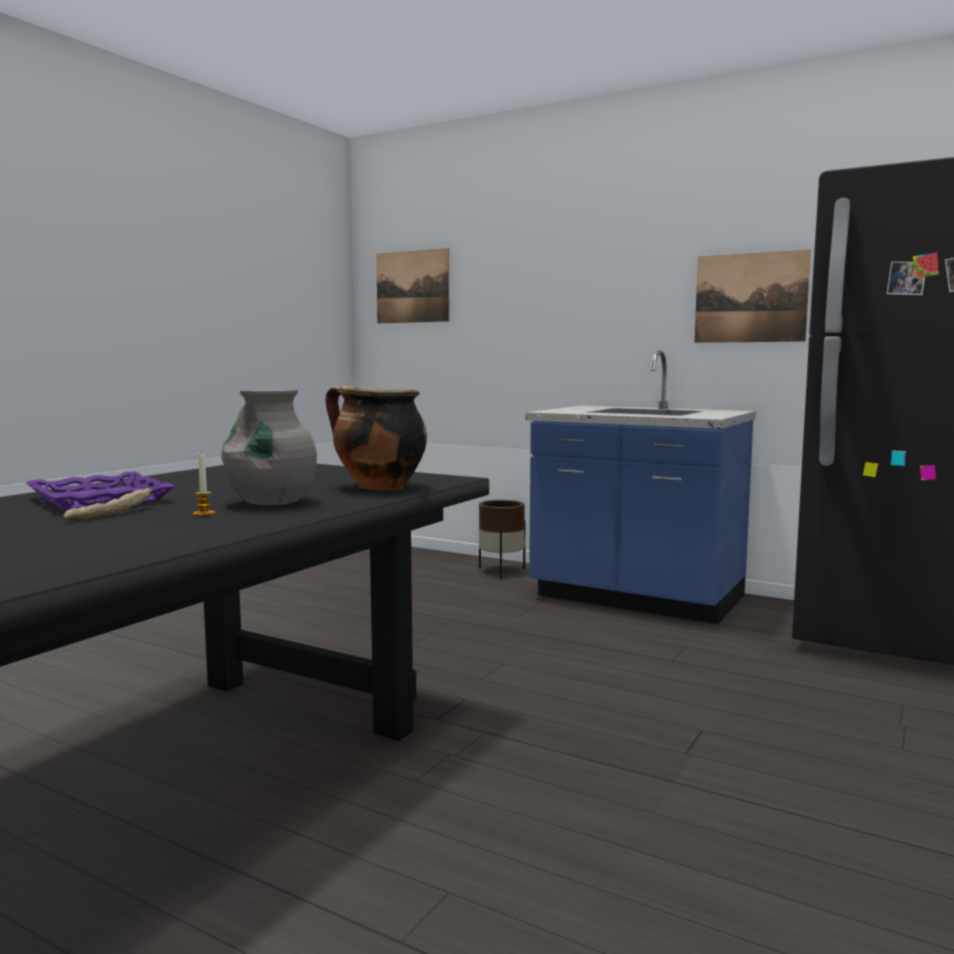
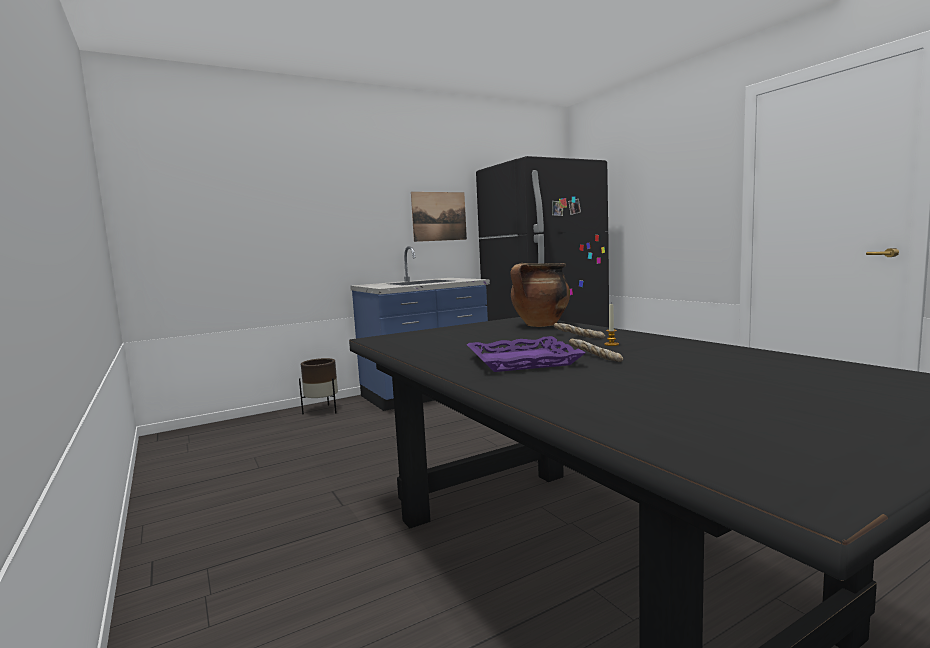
camera: 60 degrees left, 0 degrees up
grey vase [221,388,317,505] -> bread [554,323,605,339]
picture [376,248,449,323] -> none

